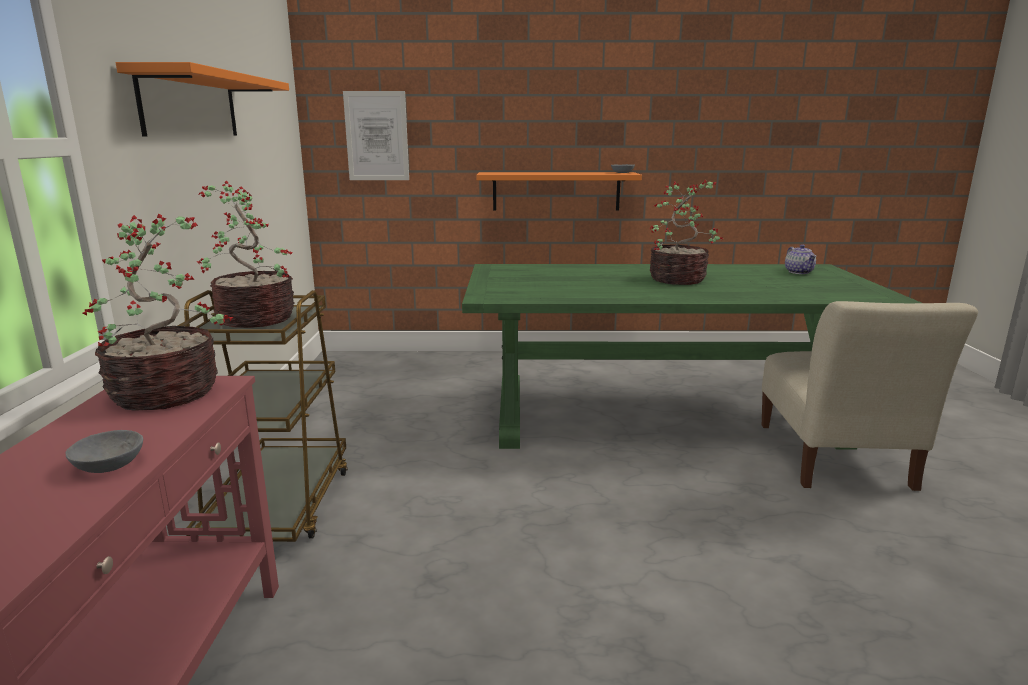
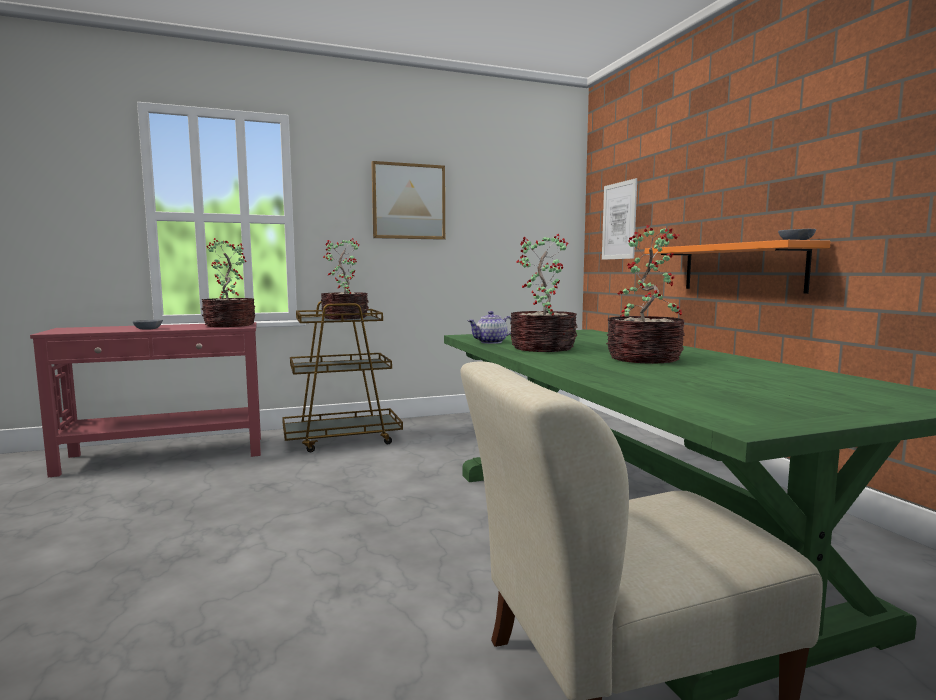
camera: 70 degrees right, 10 degrees down
orange shelf [116,62,289,136] -> picture [371,161,445,240]
teapot [785,244,816,274] -> teapot moved to [468,311,511,344]
none -> potted plant [510,234,577,352]

